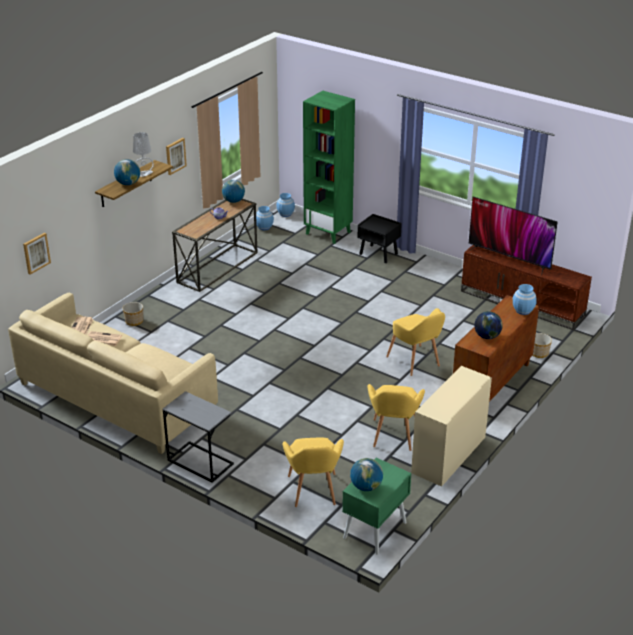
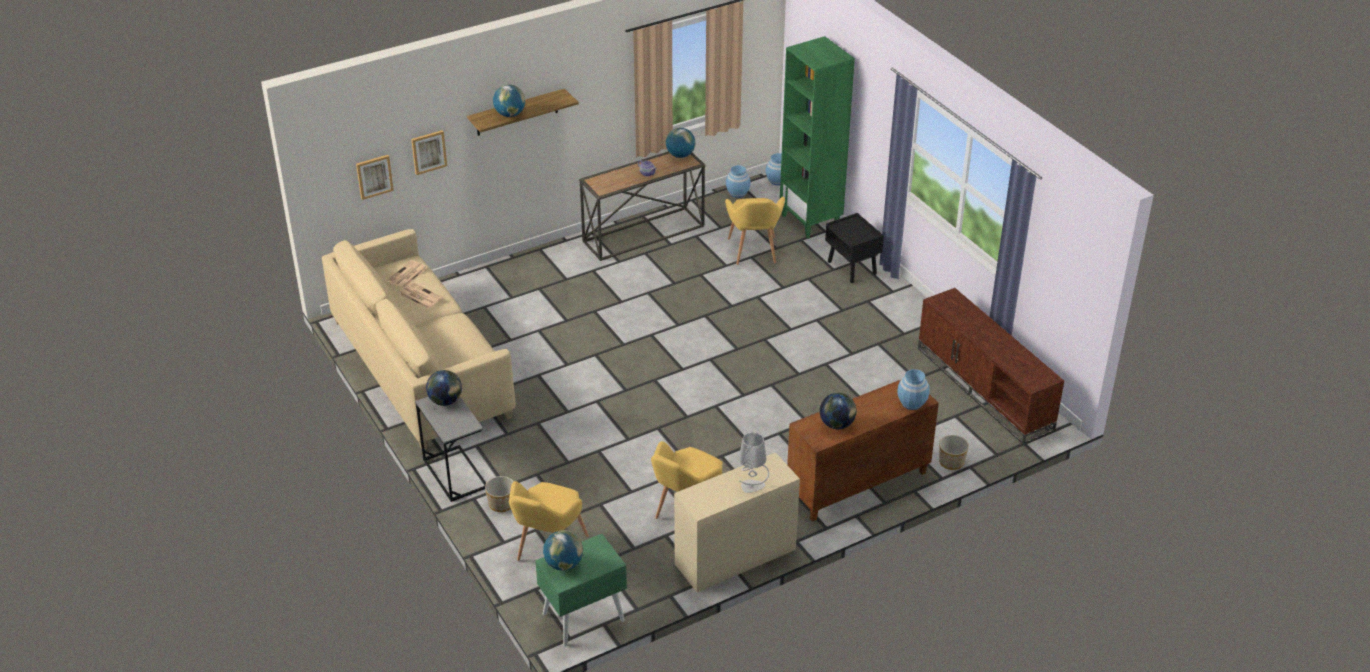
camera: 25 degrees right, 5 degrees up
planter [123,302,143,326] -> planter moved to [485,476,514,512]
grey table lamp [133,132,154,177] -> grey table lamp moved to [739,432,769,493]
picture [166,138,187,175] -> picture moved to [411,130,447,175]
yellow armchair [386,308,445,376] -> yellow armchair moved to [725,197,785,265]
television [468,196,557,276] -> none
none -> globe [426,370,462,406]

